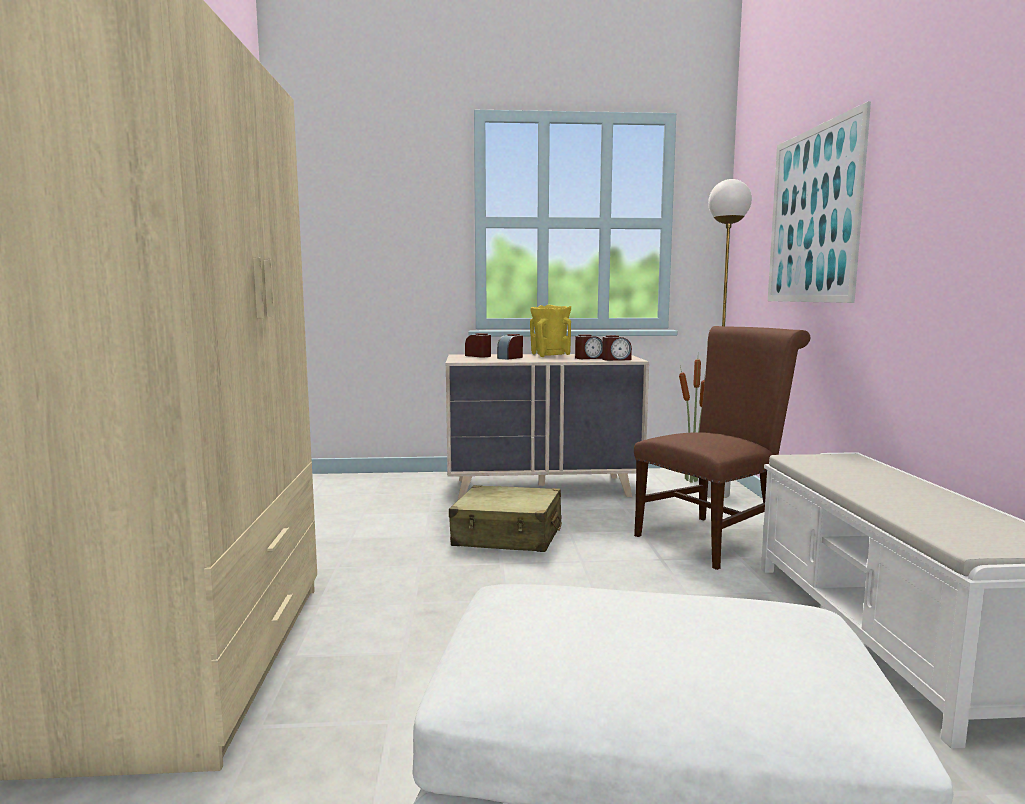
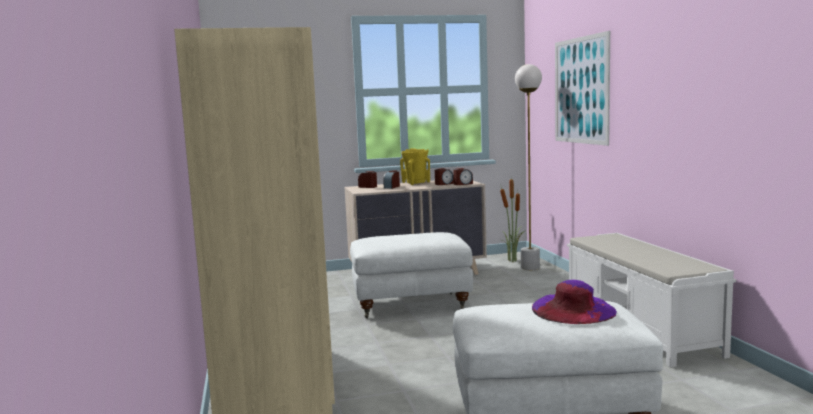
camera: 10 degrees left, 0 degrees up
beige suitcase [449,485,562,552] -> white ottoman [350,232,473,318]
brown chair [634,326,810,570] -> none
none -> purple hat [532,280,617,324]

